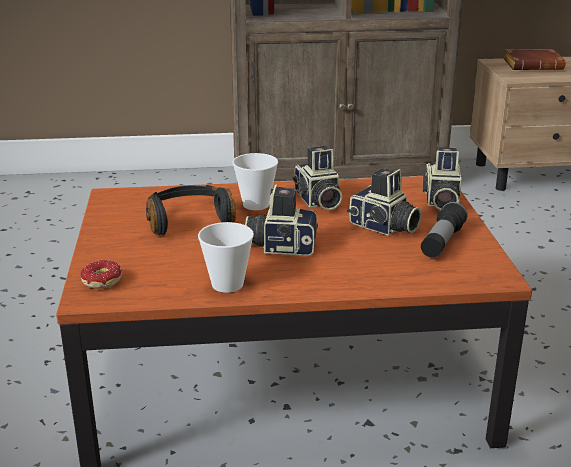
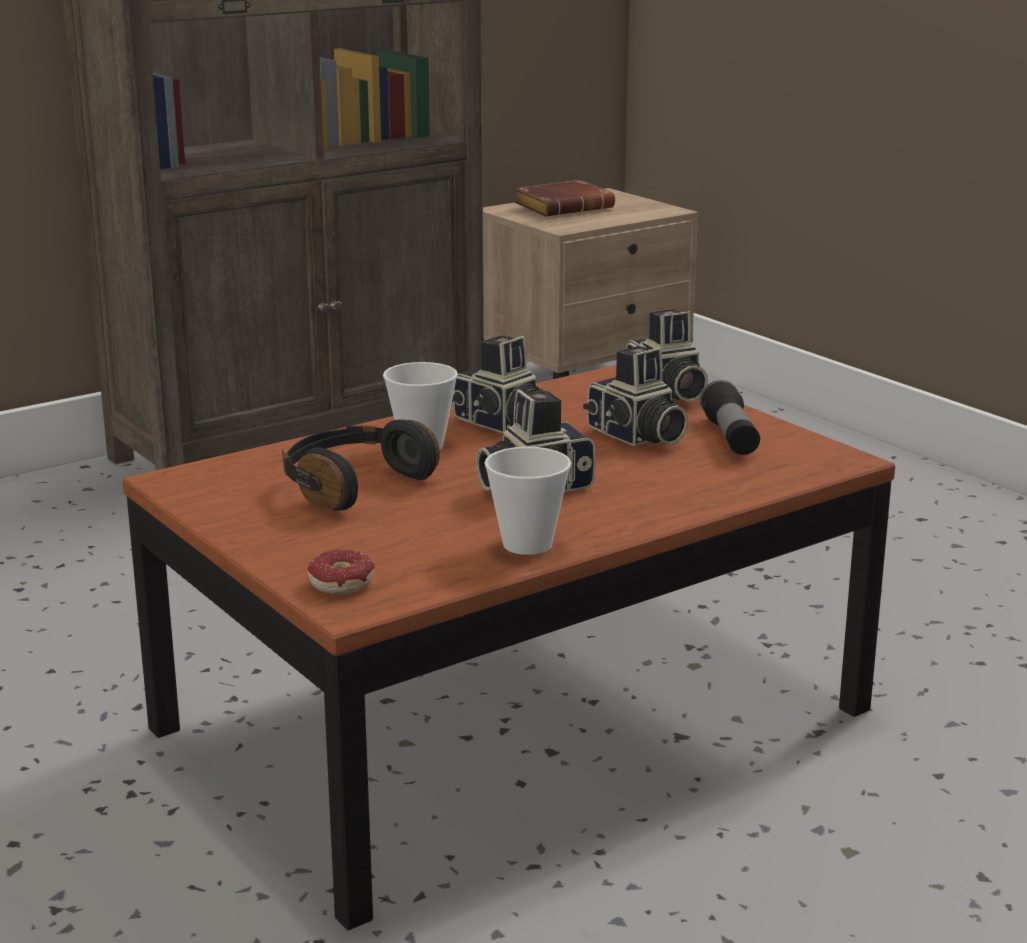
camera: 30 degrees left, 5 degrees down
camera [347,168,422,236] -> camera turned 45 degrees clockwise [583,346,688,446]

